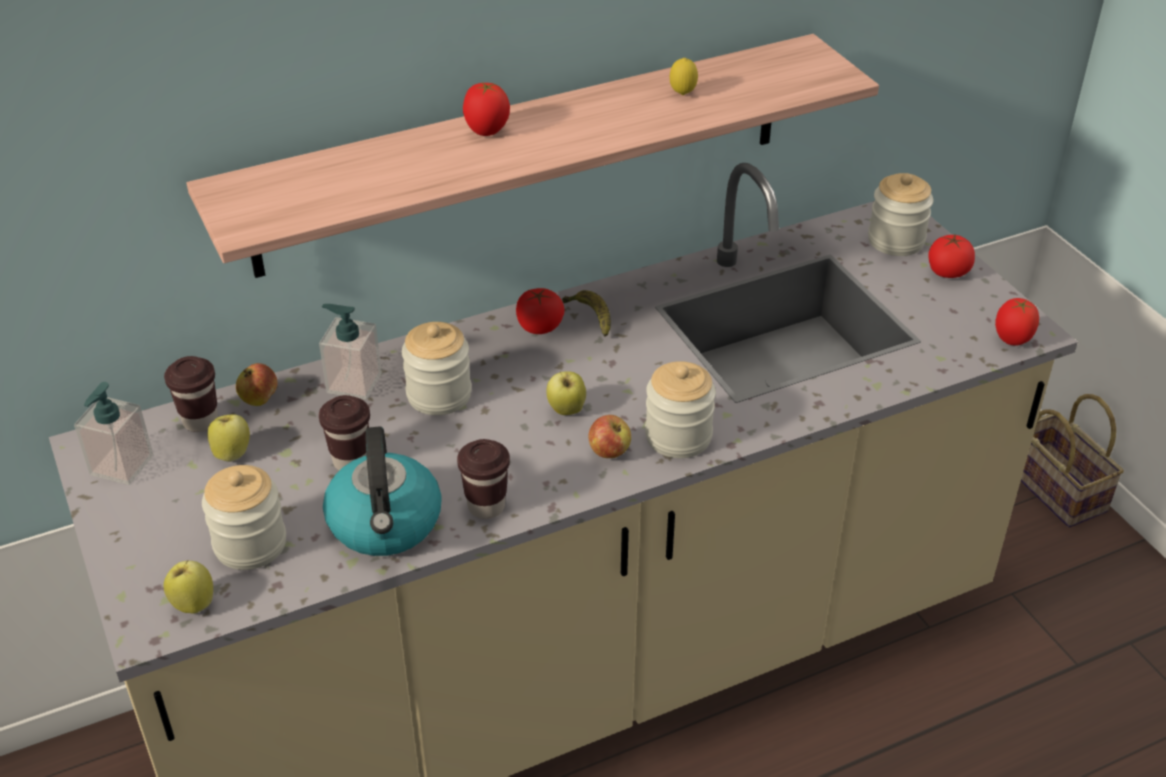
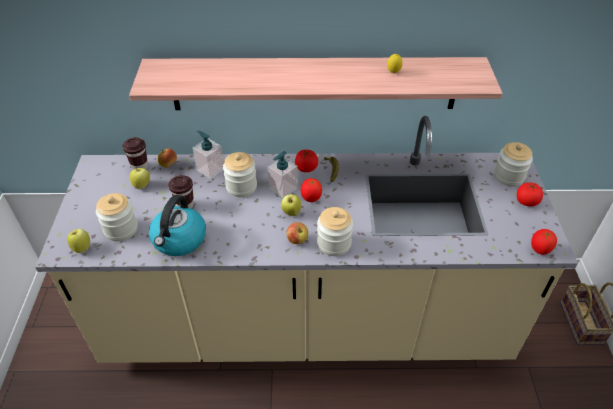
camera: 25 degrees right, 5 degrees up
soap dispenser [74,382,153,485] -> soap dispenser moved to [267,151,298,198]
brown cup [457,439,510,519] -> none
tomato [463,83,510,136] -> tomato moved to [301,178,322,202]

